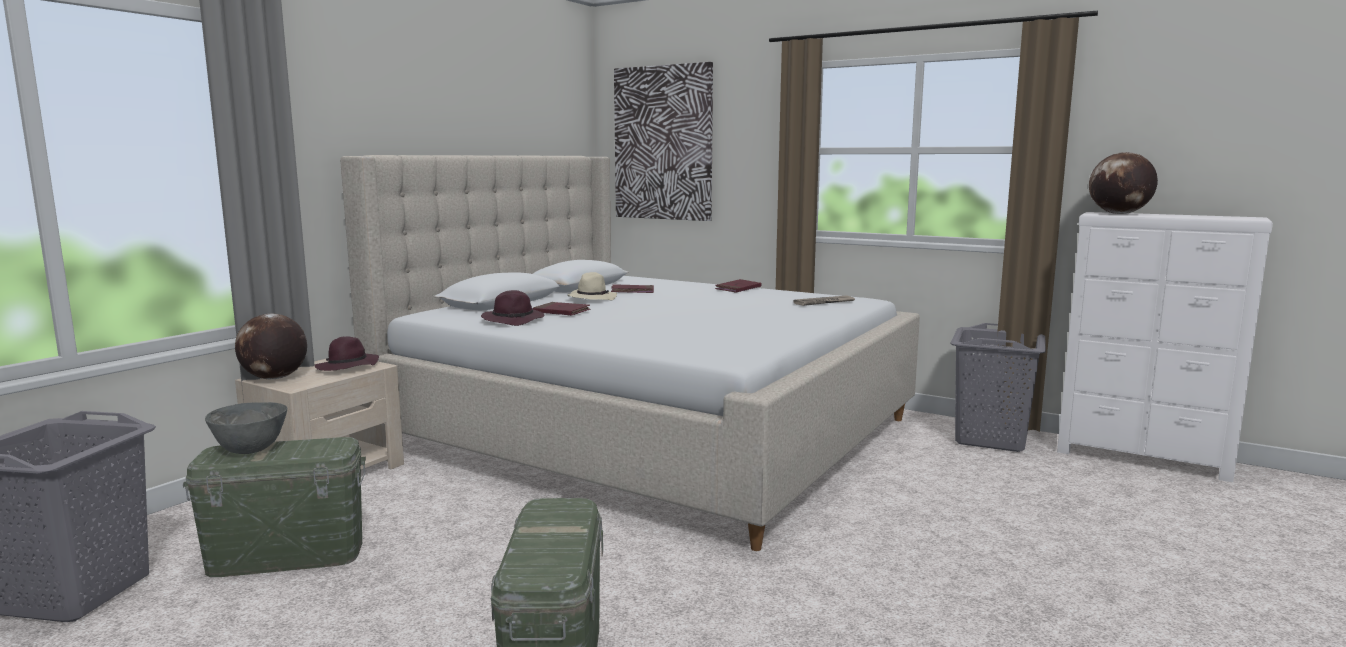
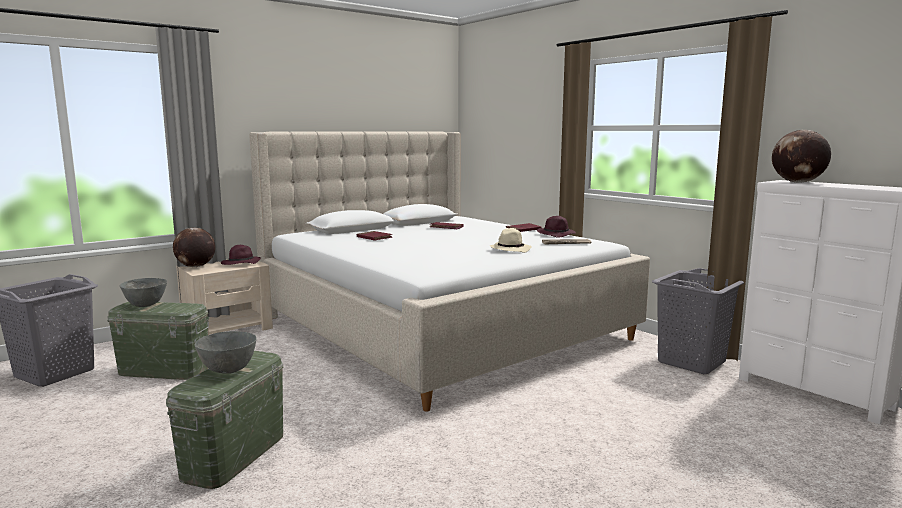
camera: 20 degrees right, 0 degrees up
purple hat [481,290,544,326] -> purple hat moved to [537,216,576,238]
beige hat [567,272,617,301] -> beige hat moved to [489,228,532,253]
picture [614,62,713,221] -> none
none -> grey bowl [194,331,257,374]

